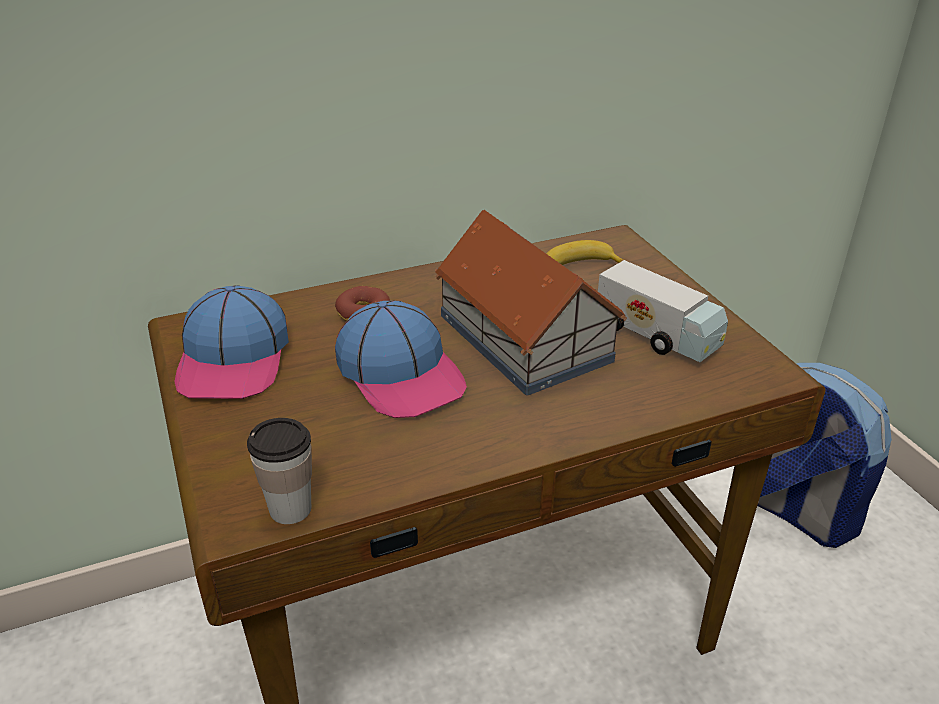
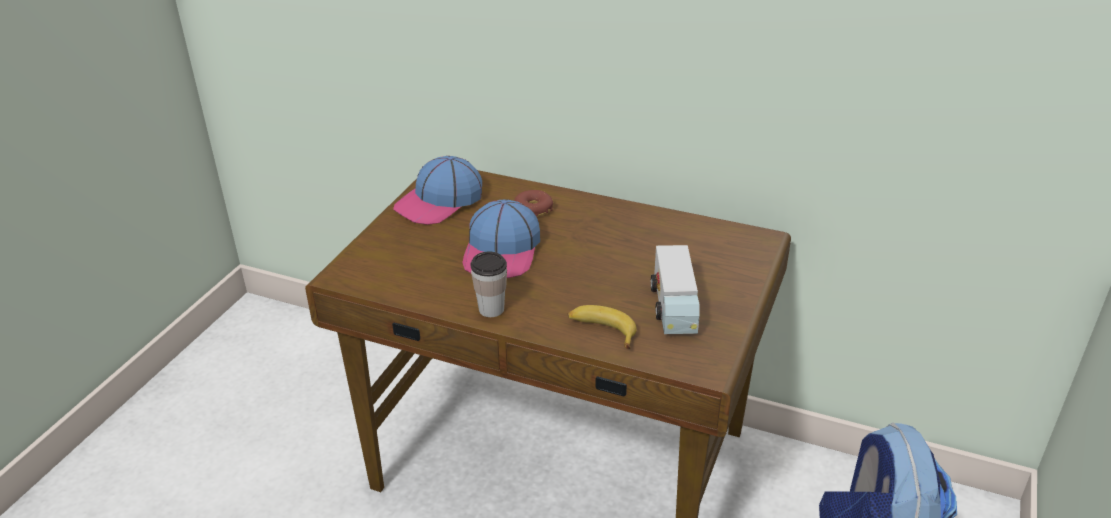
camera: 45 degrees right, 0 degrees up
cup [247,418,312,524] -> cup moved to [470,251,507,317]
toy house [435,210,627,396] -> none
banana [546,240,623,265] -> banana moved to [568,305,637,349]

